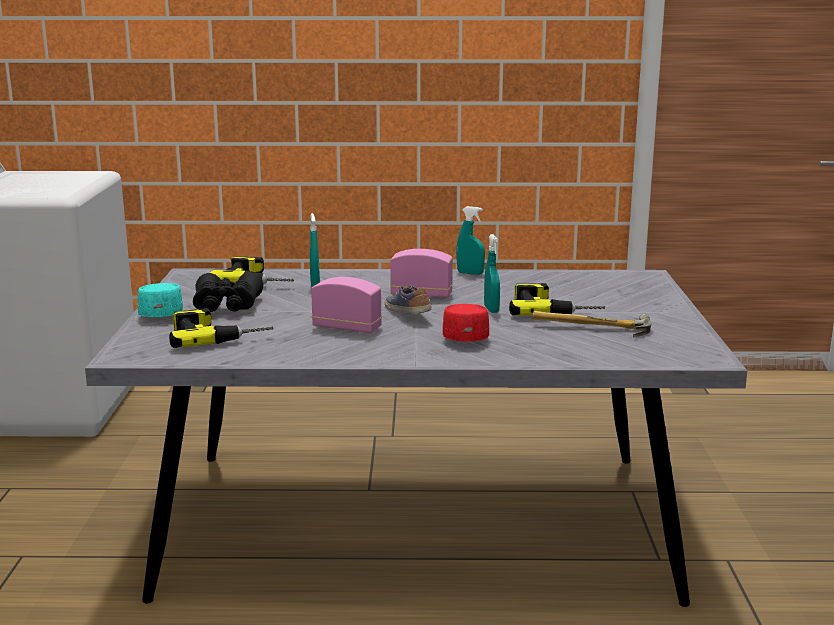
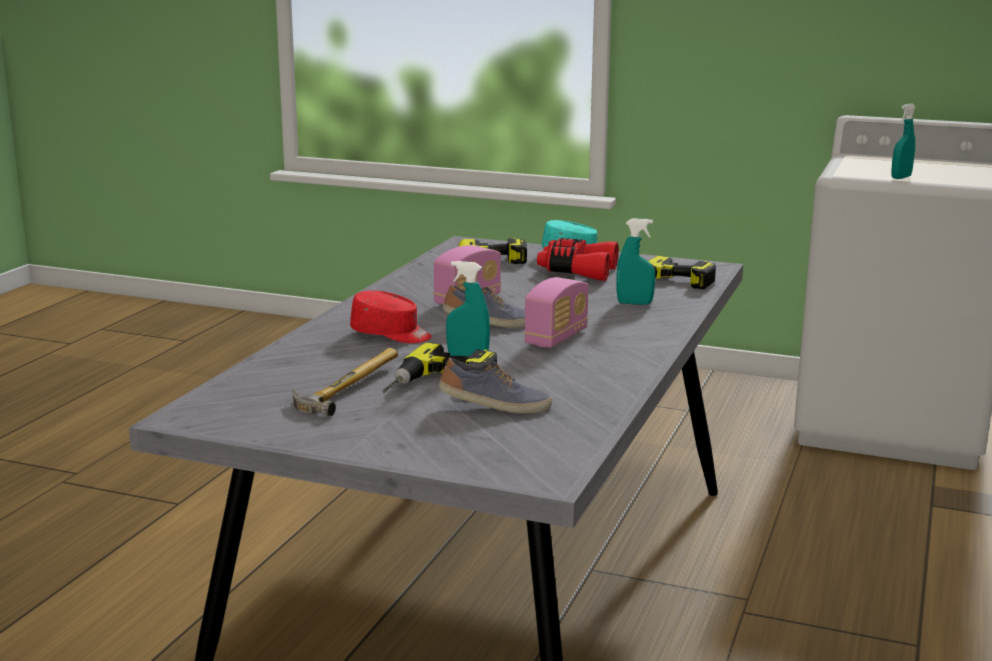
camera: 110 degrees right, 0 degrees up
black binoculars [193,272,263,312] -> red binoculars [537,238,619,281]
turquoise spray bottle [456,206,485,275] -> turquoise spray bottle moved to [891,104,916,179]
none -> shoe [439,358,552,414]

